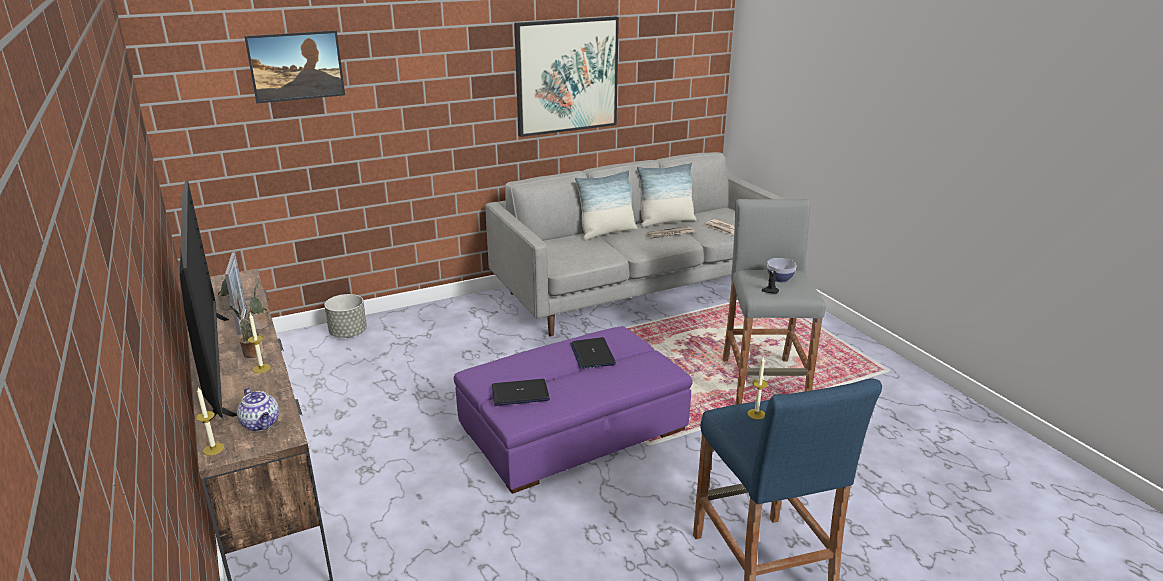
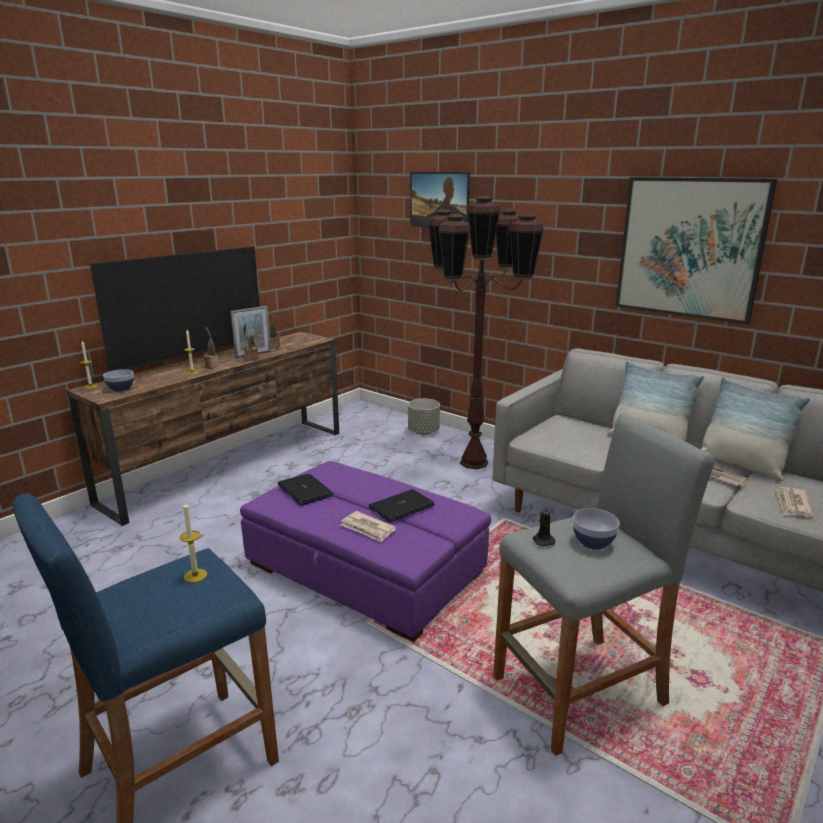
camera: 65 degrees right, 5 degrees down
teapot [237,388,279,431] -> bowl [103,369,134,392]
none -> newspaper [341,511,396,543]
none -> brown floor lamp [428,196,544,469]

